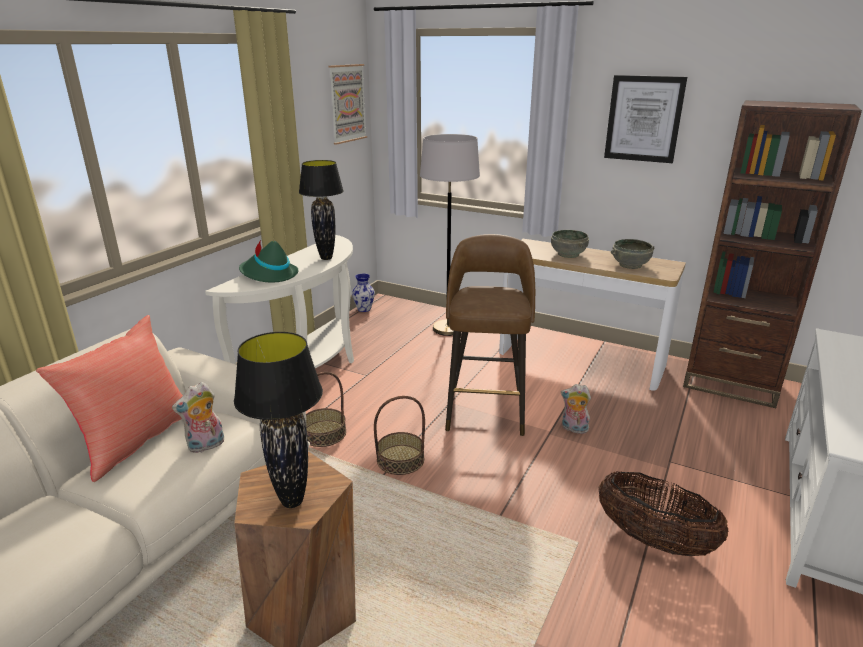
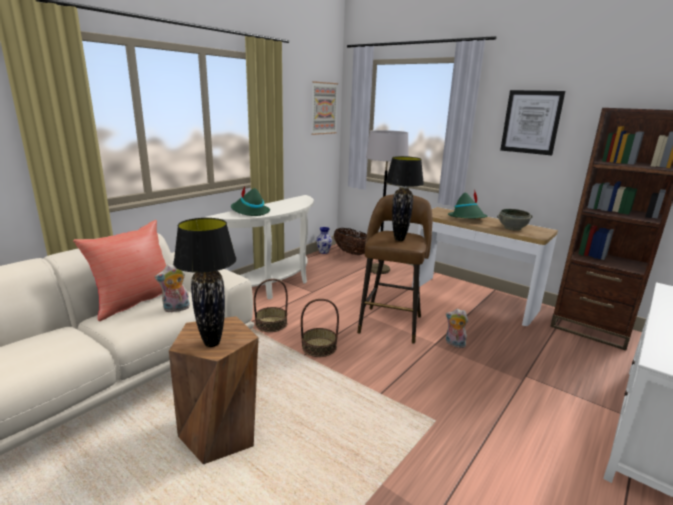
camera: 10 degrees right, 5 degrees down
black table lamp [299,160,344,260] -> black table lamp moved to [386,156,424,241]
grey bowl [551,230,589,258] -> green hat [448,192,487,218]
basket [598,471,728,556] -> basket moved to [334,228,367,255]

